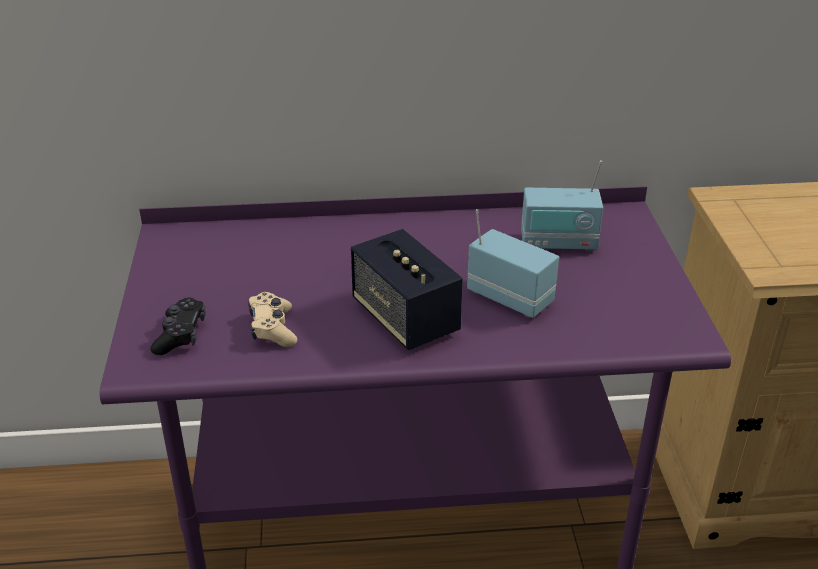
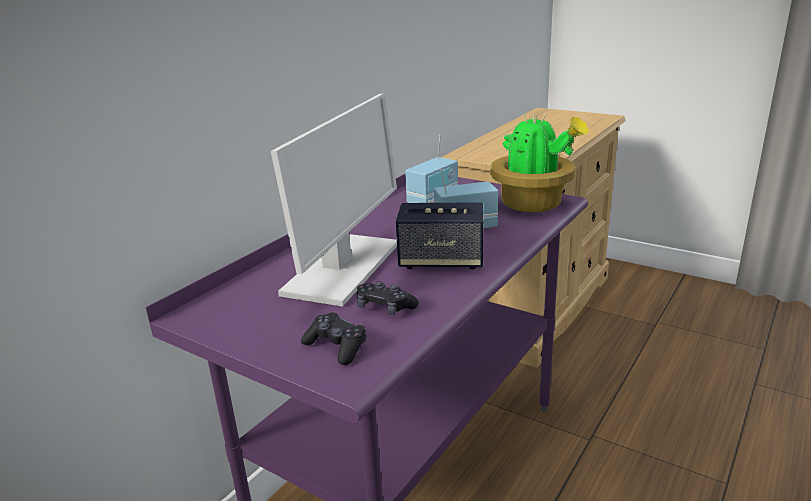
camera: 50 degrees left, 10 degrees down
beige game controller [248,292,297,347] -> black game controller [356,281,419,315]
none -> monitor [271,94,397,307]
none -> potted plant [490,110,589,212]

